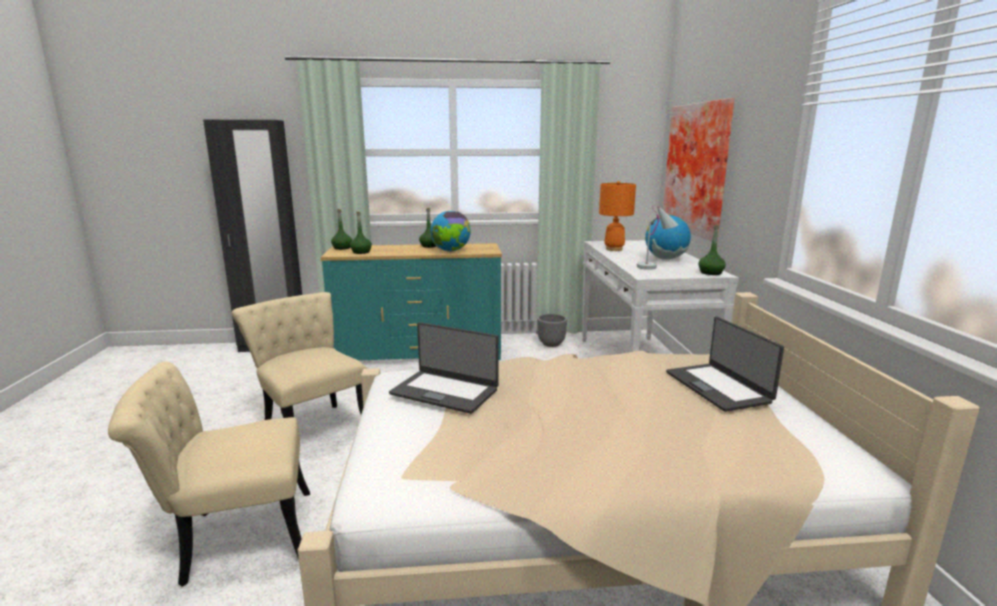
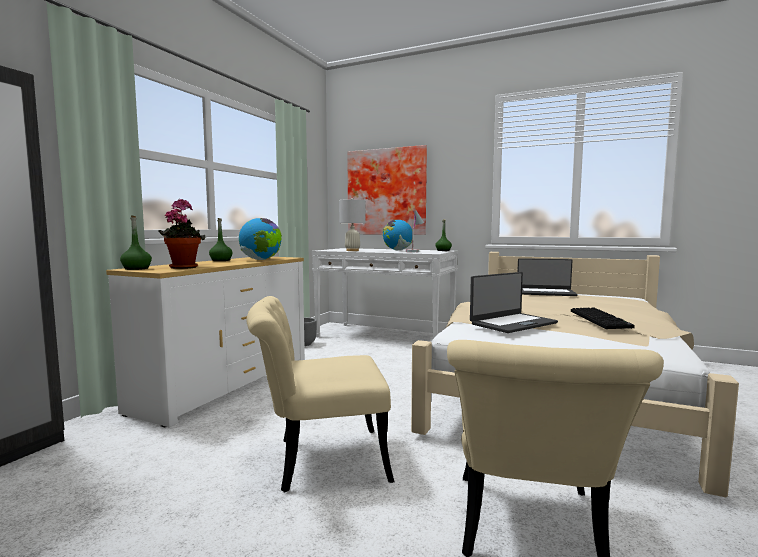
camera: 60 degrees left, 10 degrees down
turquoise dresser [321,243,502,361] -> white dresser [106,257,305,428]
green bottle [350,212,372,254] -> potted plant [159,199,206,269]
orange table lamp [599,181,636,251] -> white table lamp [339,198,366,251]
none -> keyboard [571,307,635,329]

